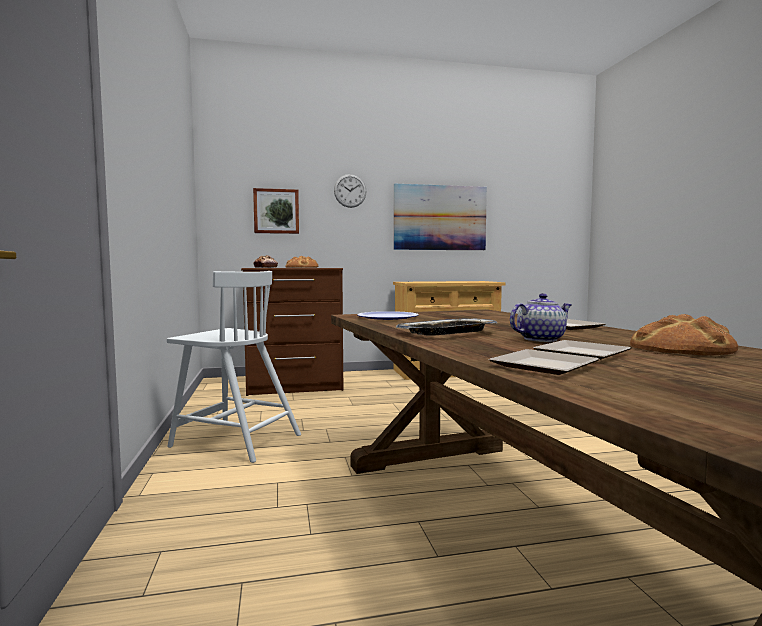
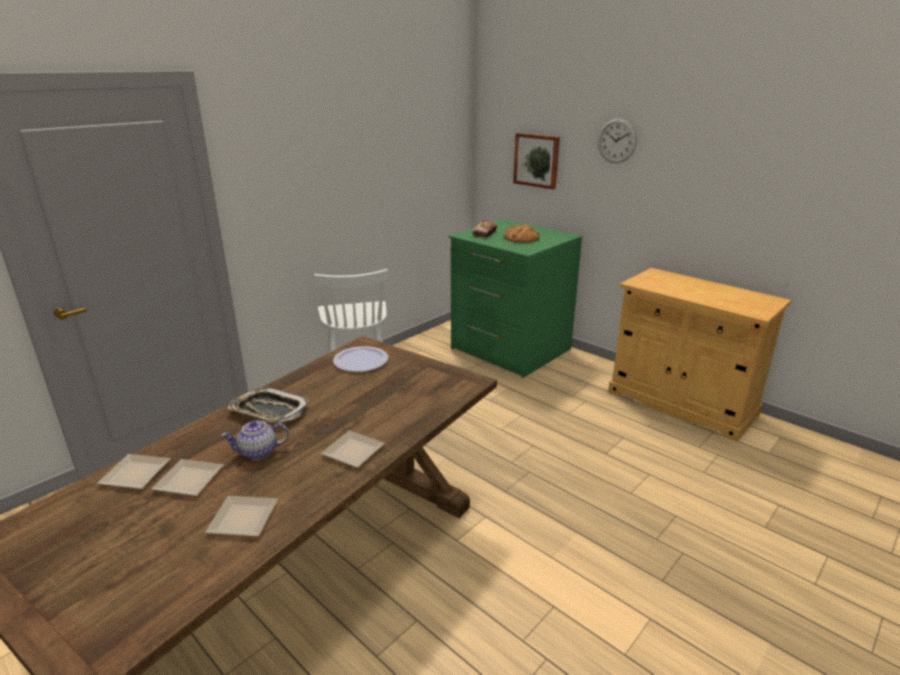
camera: 55 degrees right, 20 degrees up
brown dresser [241,268,343,396] -> green dresser [448,219,582,378]
picture [394,184,487,250] -> none
teapot [510,293,572,342] -> teapot turned 135 degrees clockwise [221,421,289,460]
bread [630,314,738,356] -> plate [205,496,278,537]

